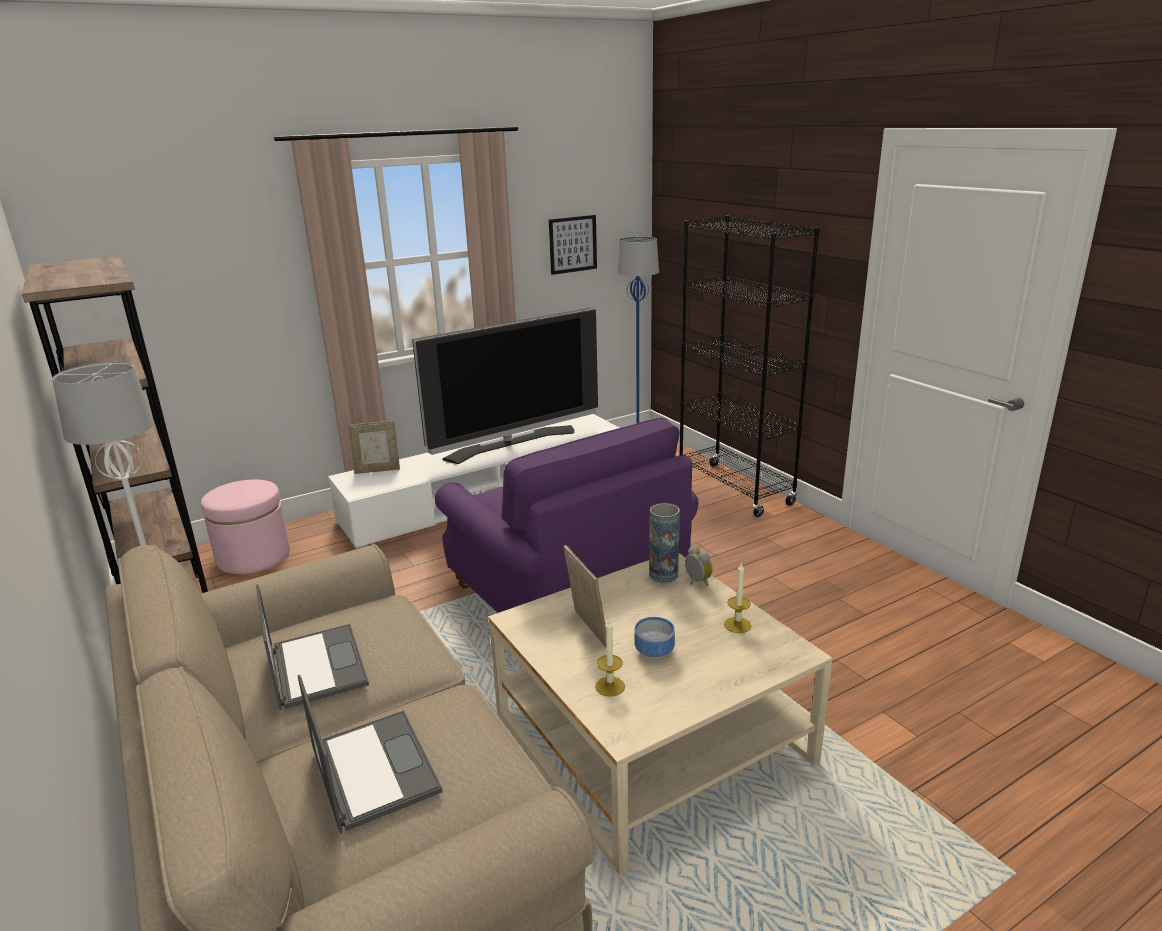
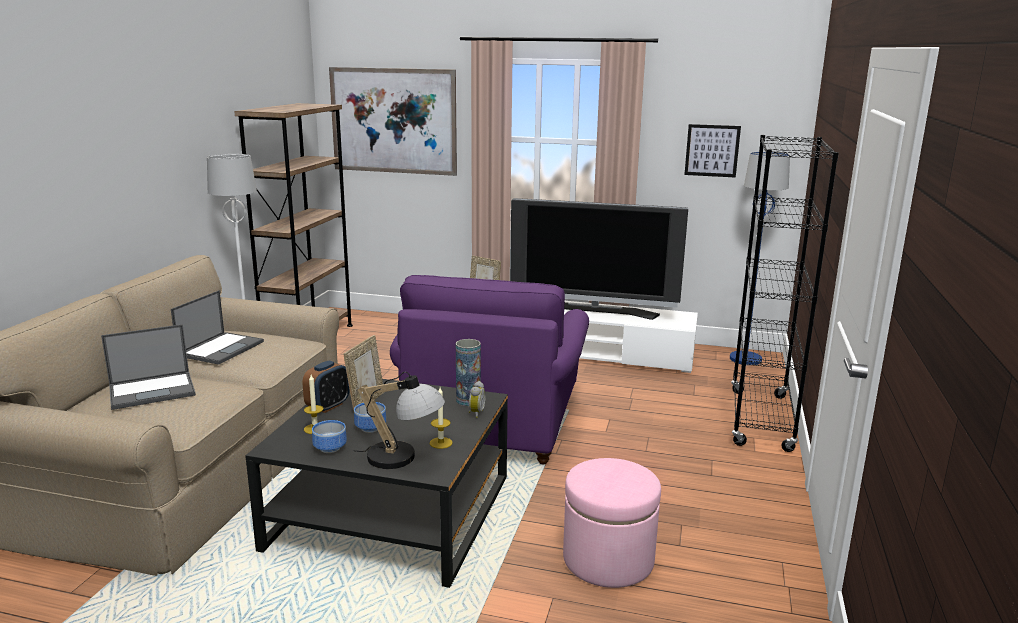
camera: 45 degrees right, 5 degrees down
pink ottoman [201,480,290,574] -> pink ottoman moved to [563,458,661,588]
laptop [298,675,442,833] -> laptop turned 45 degrees clockwise [101,324,196,410]
beige coffee table [488,553,833,875] -> black coffee table [245,379,508,588]
none -> alarm clock [303,361,349,413]
none -> bowl [312,420,347,453]
none -> picture [329,67,457,176]
none -> table lamp [353,372,445,469]

